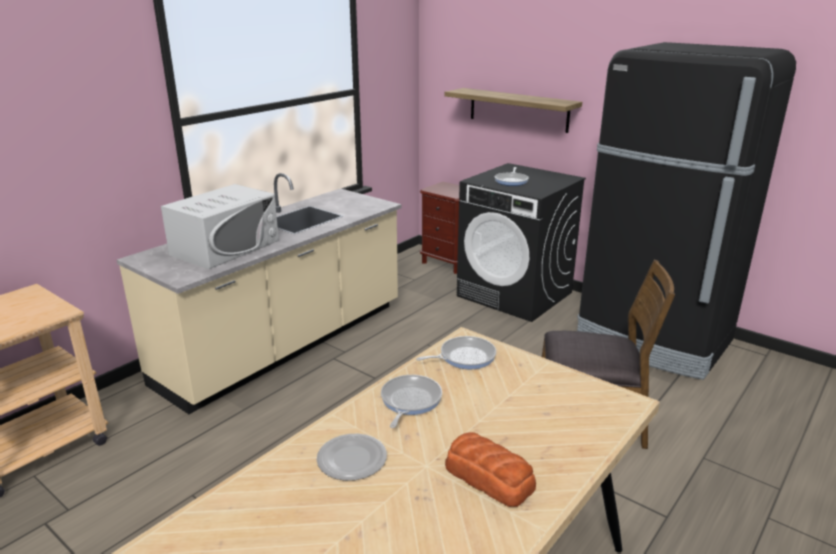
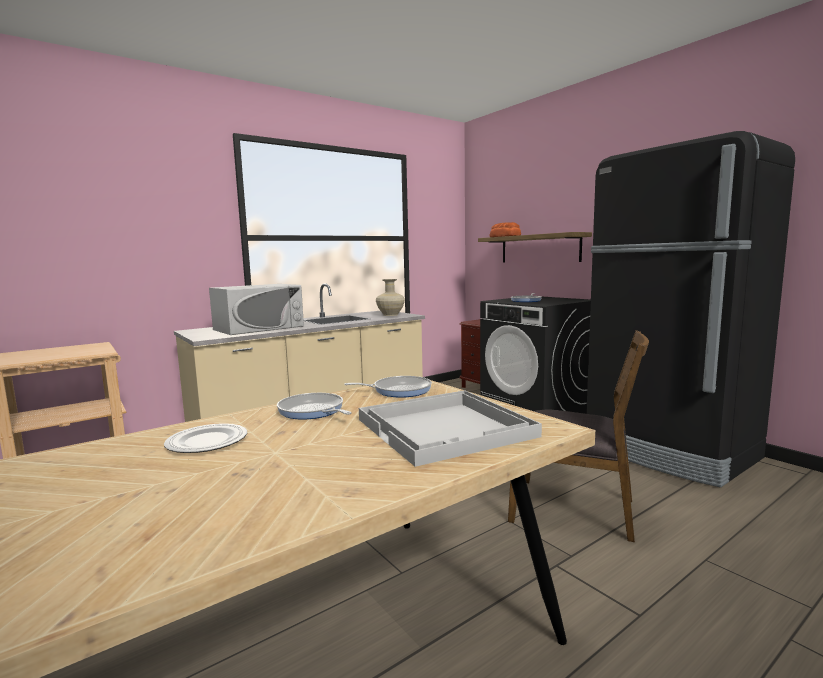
camera: 15 degrees right, 15 degrees down
frying pan [381,375,442,428] -> frying pan turned 75 degrees counterclockwise [277,393,352,420]
bread [445,432,536,507] -> bread moved to [490,222,521,237]
none -> white tray [359,390,542,467]
none -> beige vase [376,279,405,316]

